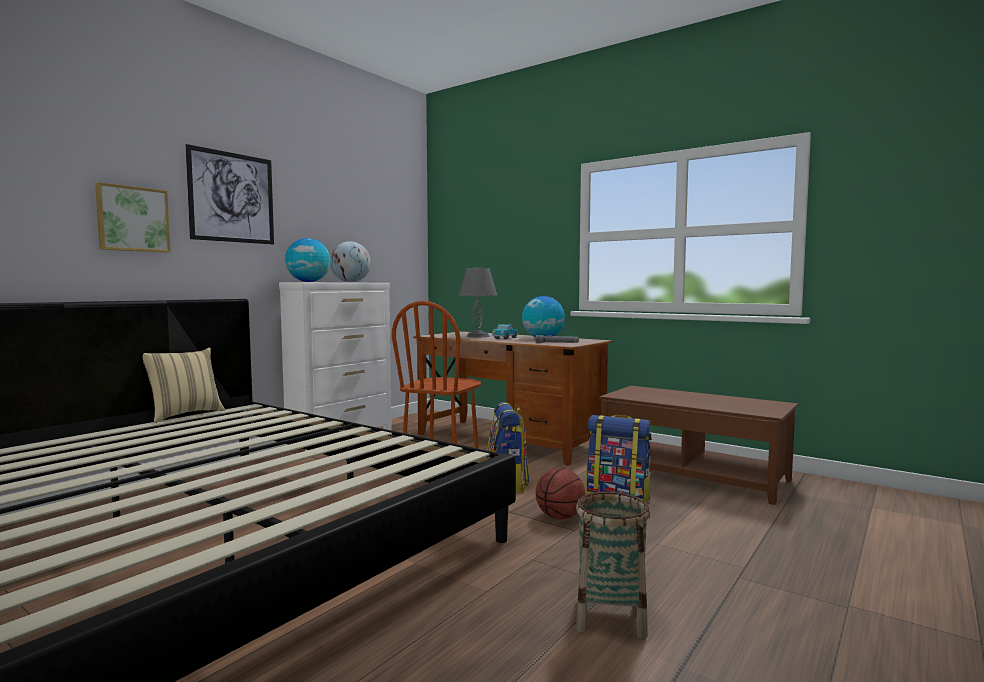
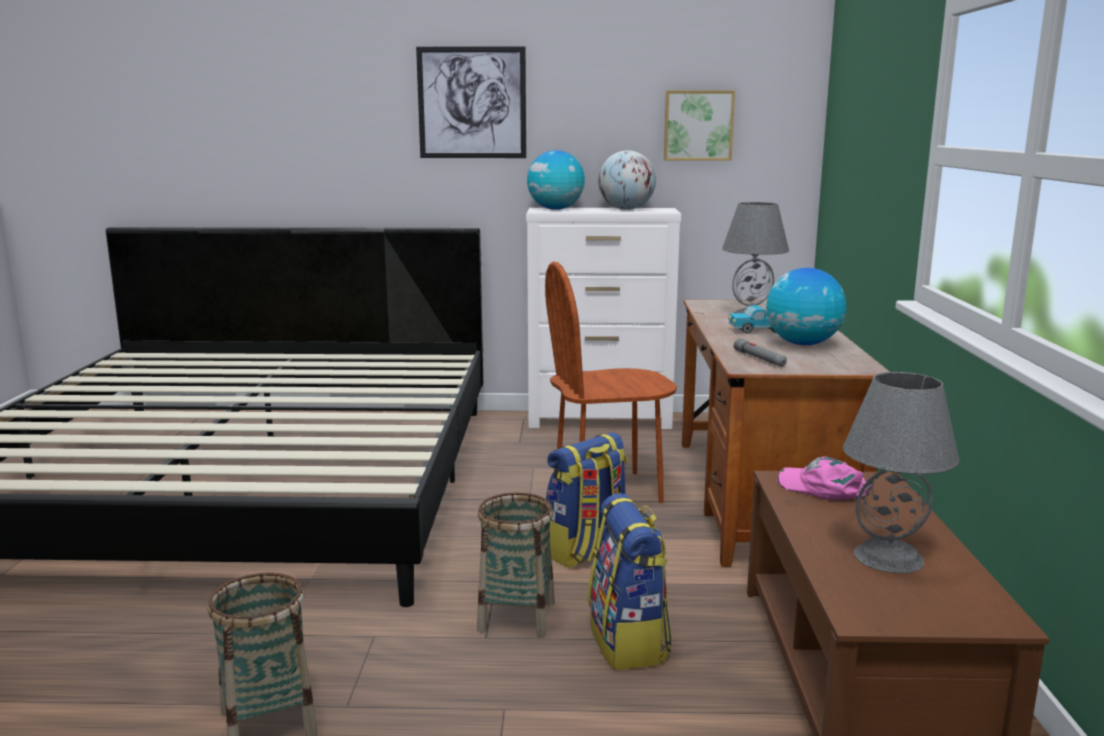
camera: 55 degrees right, 10 degrees up
picture [95,182,170,252] -> picture moved to [664,91,735,161]
beige pillow [143,348,225,423] -> none
basketball [536,468,585,519] -> basket [477,492,555,637]
none -> pink cap [777,457,872,500]
none -> grey table lamp [843,372,959,573]

